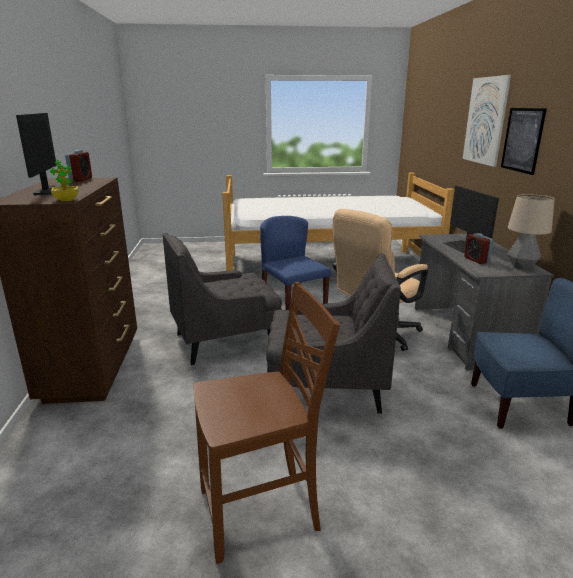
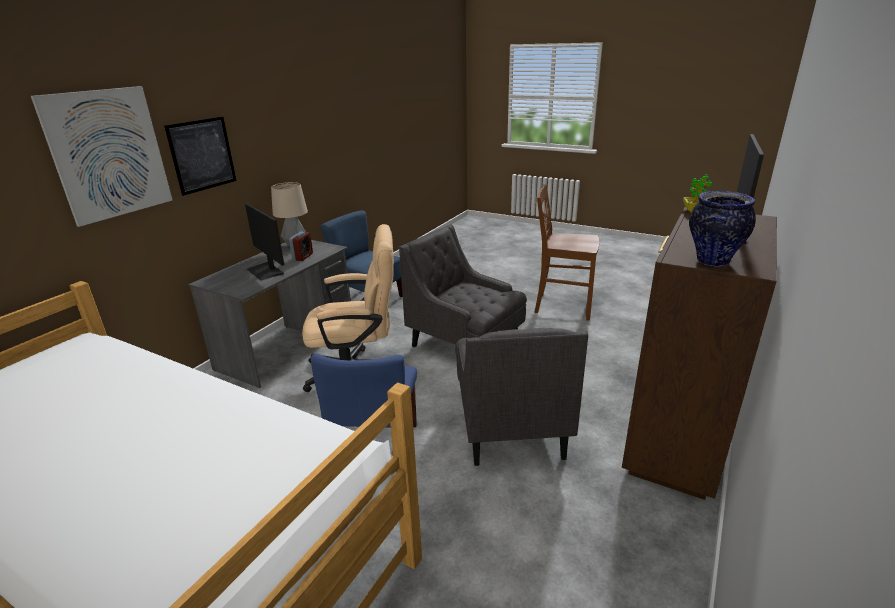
camera: 145 degrees left, 5 degrees up
alarm clock [65,150,92,181] -> vase [689,191,756,266]
grey armchair [162,233,282,365] -> grey armchair turned 75 degrees clockwise [455,328,588,466]
monitor [444,186,499,253] -> monitor turned 120 degrees clockwise [245,204,284,281]

